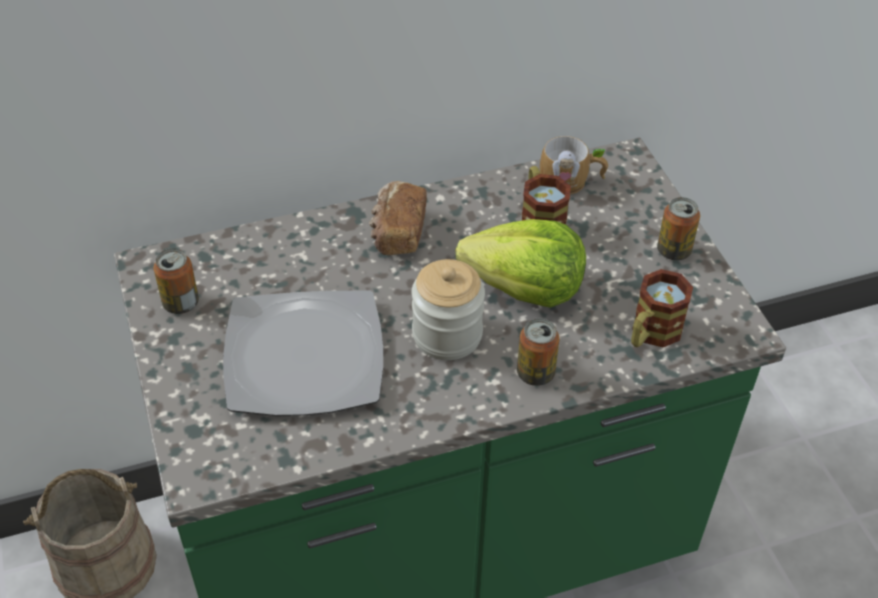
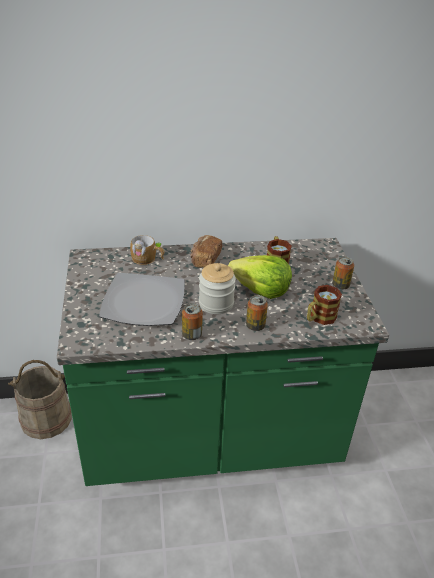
camera: 10 degrees right, 10 degrees down
can [154,248,199,314] -> can moved to [182,303,203,340]
mug [540,136,608,194] -> mug moved to [130,235,164,265]

